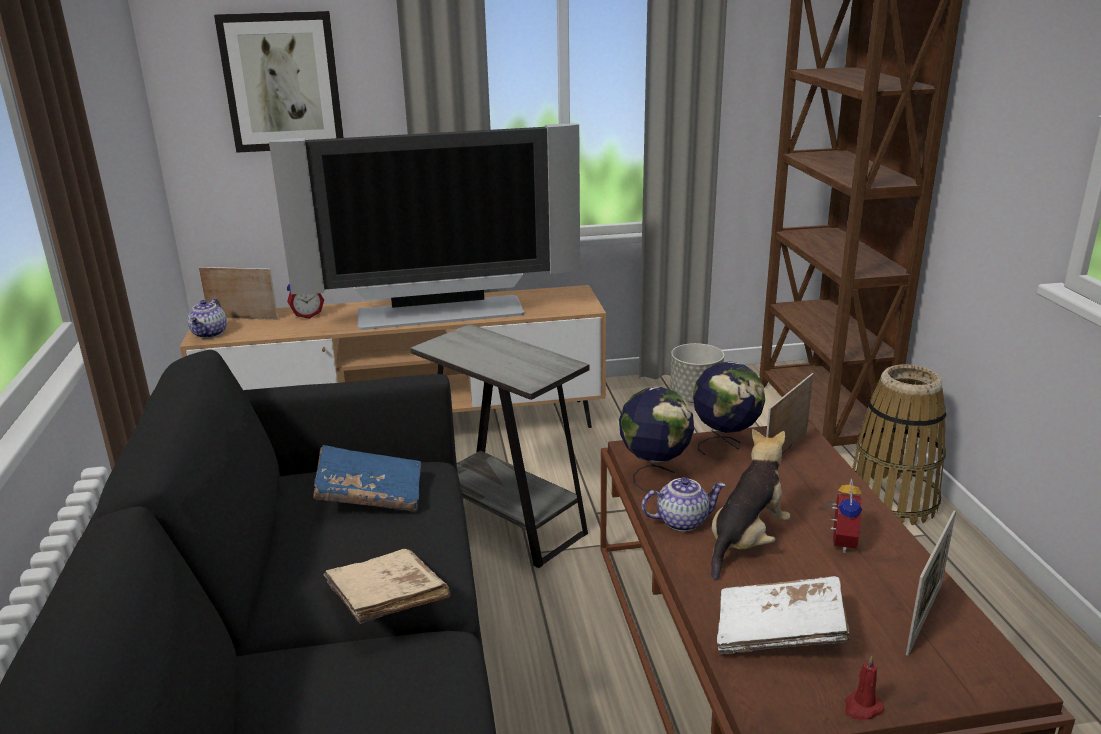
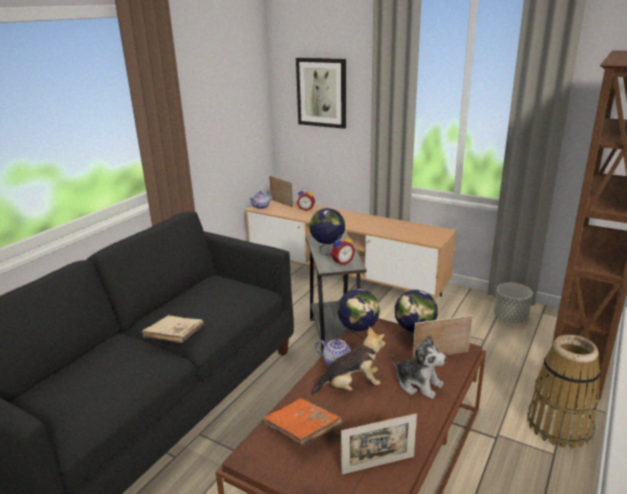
camera: 40 degrees right, 0 degrees up
television [269,124,580,330] -> none
blue book [313,445,421,512] -> none
white book [717,576,850,654] -> orange book [262,398,343,446]
alarm clock [827,478,862,553] -> alarm clock moved to [331,234,355,265]
red candle [845,655,884,720] -> none
none -> globe [309,208,345,255]
none -> plush toy [391,334,446,399]

